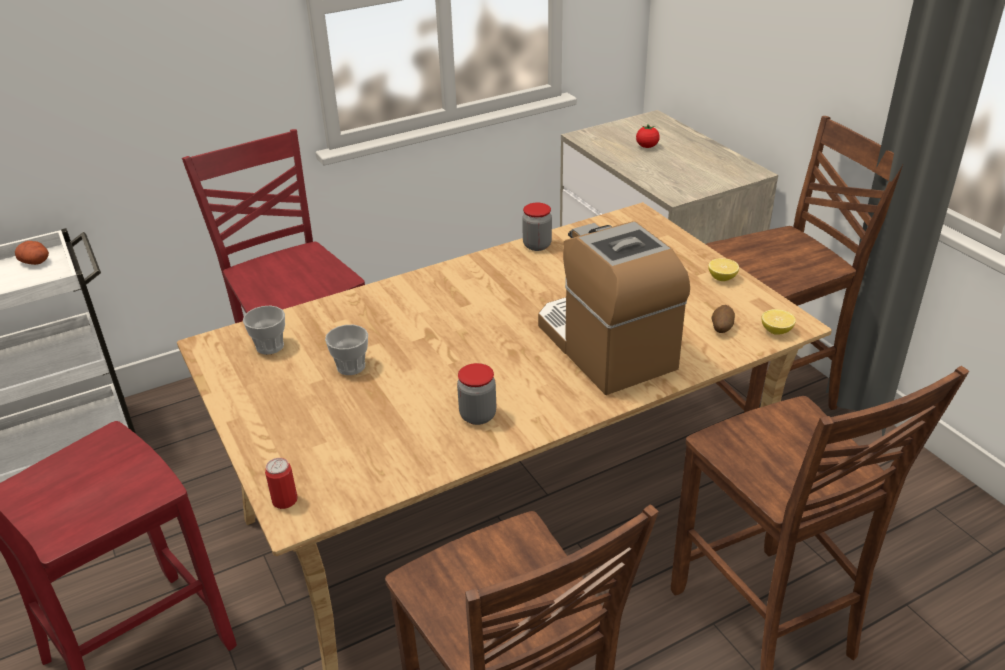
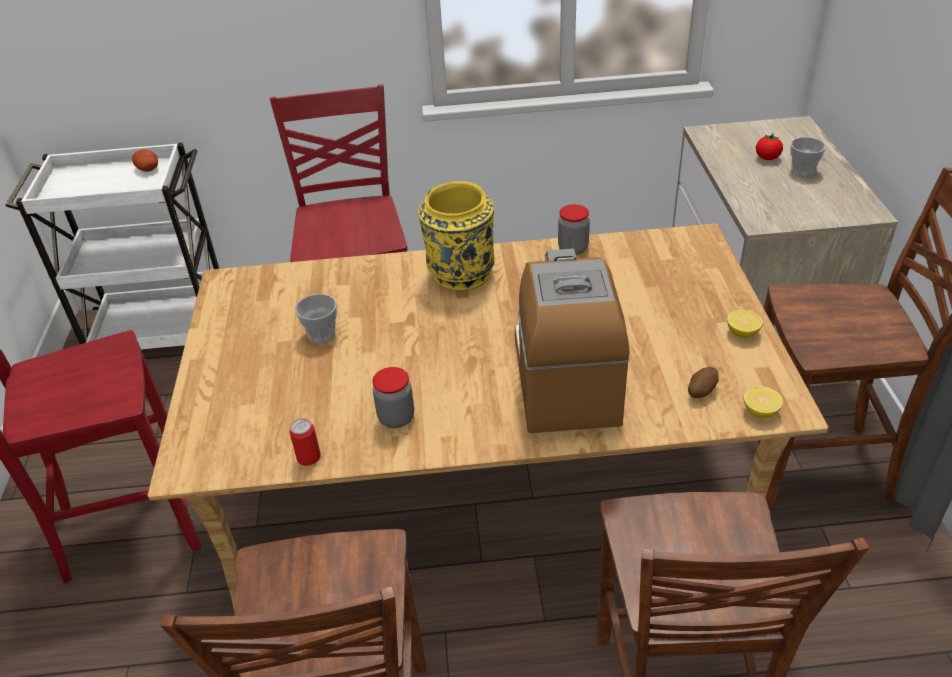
camera: 25 degrees right, 5 degrees up
cup [243,306,285,355] -> cup moved to [790,137,826,177]
can [265,458,298,509] -> can moved to [289,418,321,466]
none -> yellow vase [418,181,495,291]

